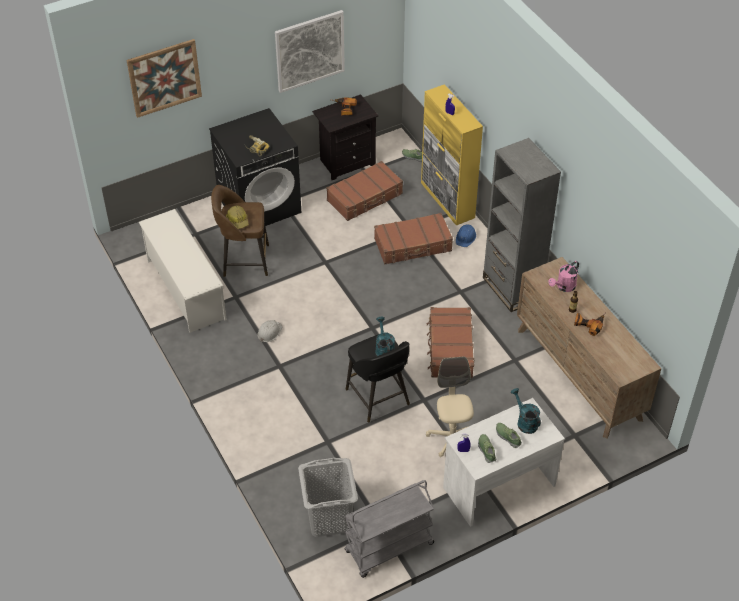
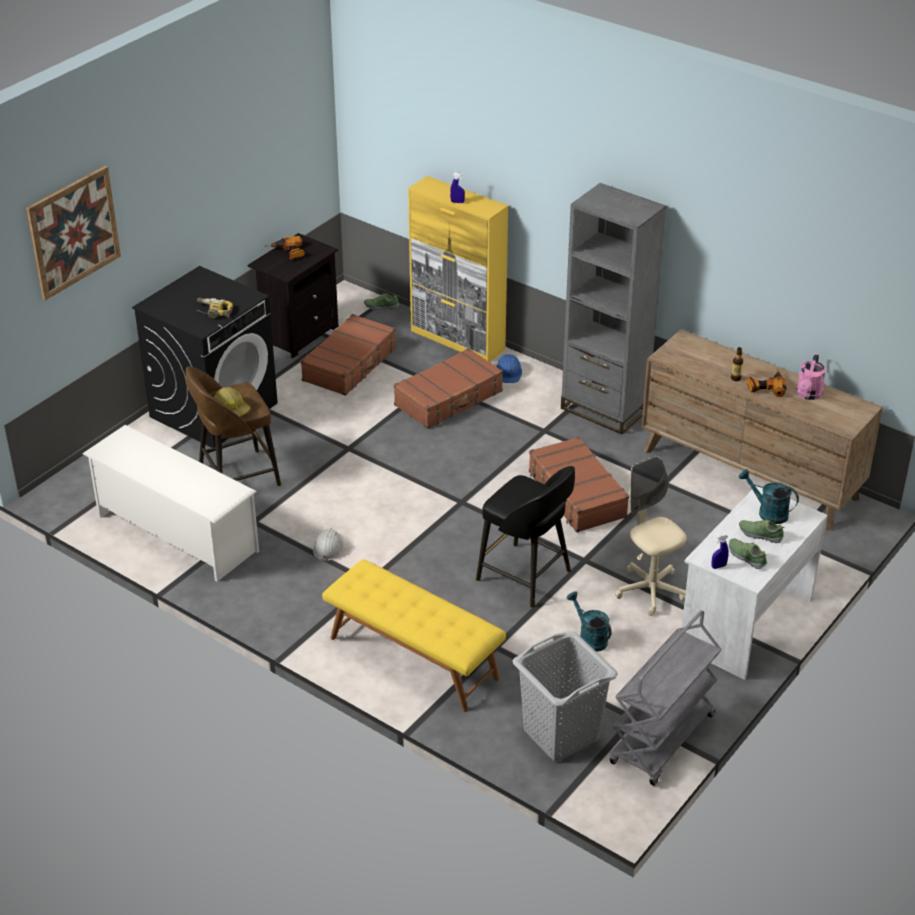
camera: 25 degrees left, 10 degrees down
picture [275,10,345,93] -> none
turquoise watering can [375,317,395,356] -> turquoise watering can moved to [567,591,611,652]
pink watering can [548,261,579,292] -> pink watering can moved to [796,354,826,400]
none -> yellow bench [322,559,506,712]

